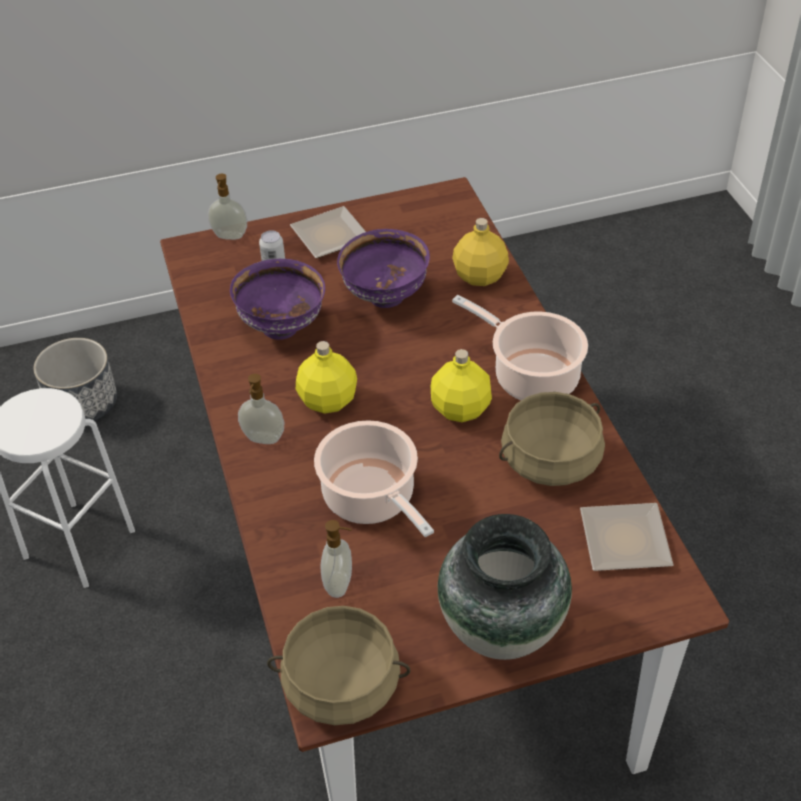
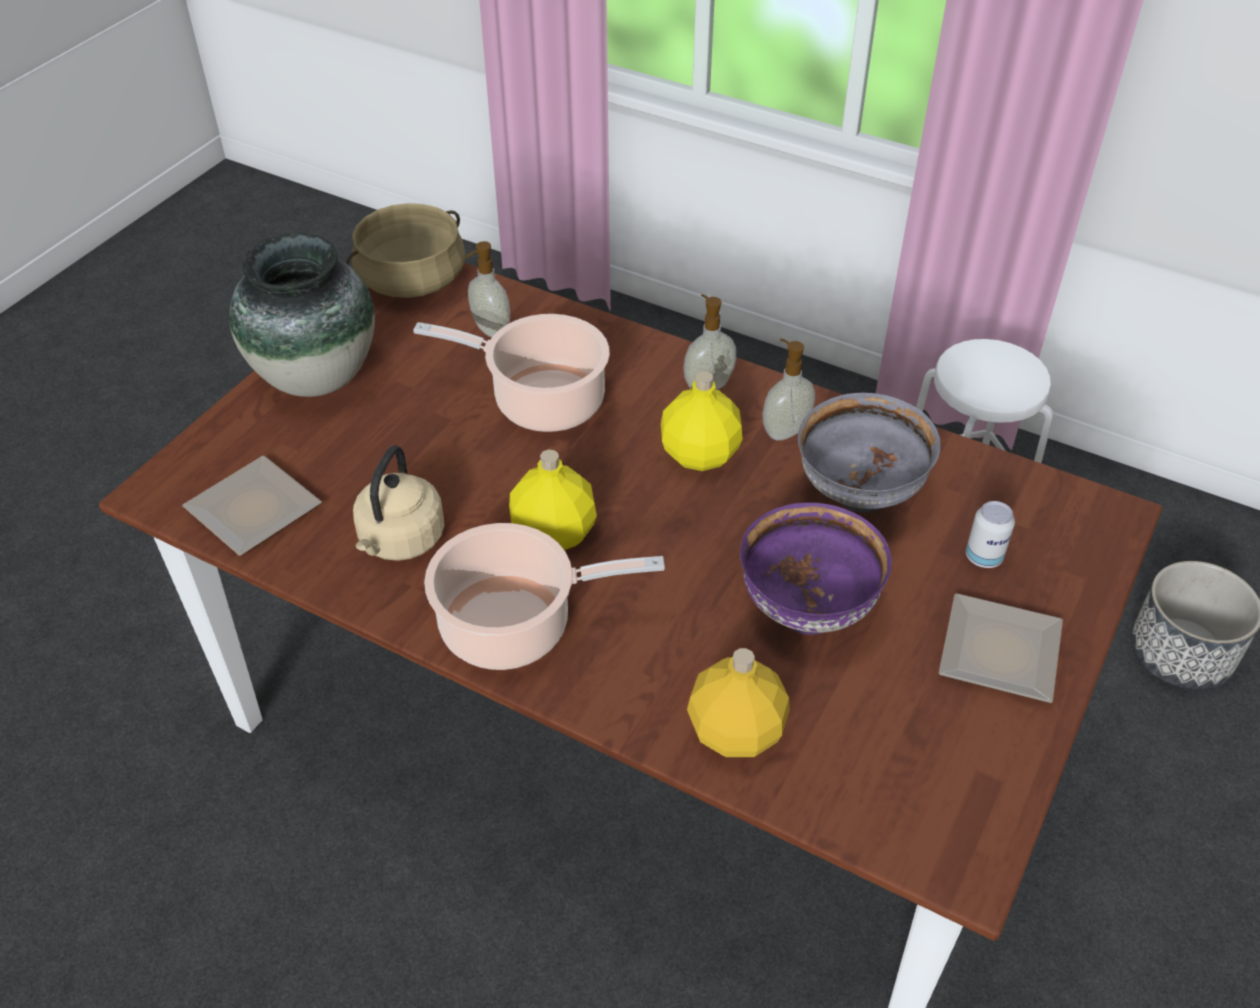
camera: 135 degrees right, 0 degrees up
soap dispenser [208,174,247,240] -> soap dispenser moved to [762,339,815,441]
purple bowl [230,259,325,340] -> grey bowl [798,393,940,512]
beige cooking pot [499,392,605,486] -> beige kettle [353,445,445,561]

